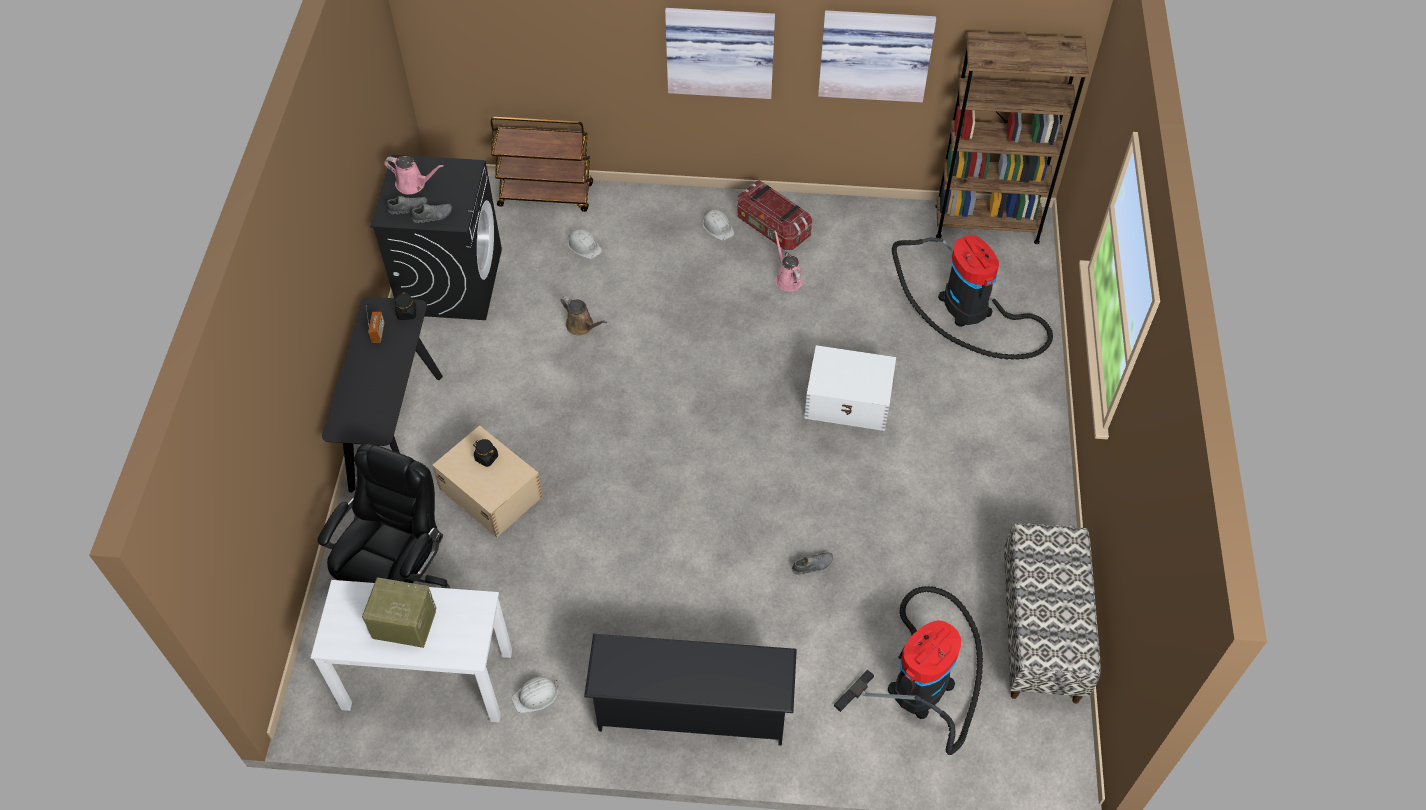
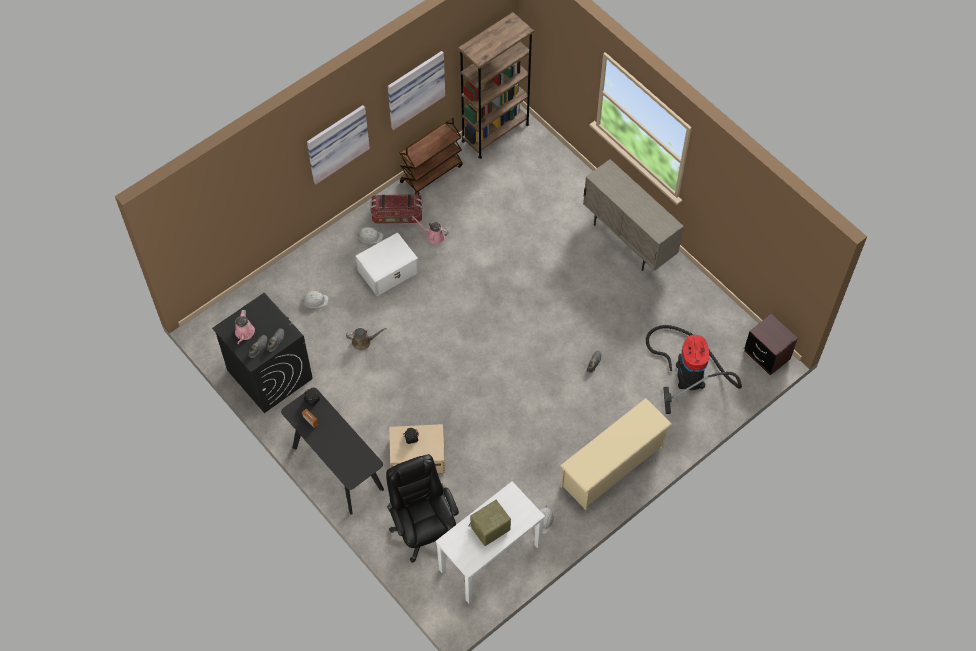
camera: 45 degrees left, 5 degrees up
pink watering can [384,156,444,195] -> pink watering can turned 120 degrees clockwise [235,310,255,344]
brown cart [491,117,593,212] -> brown cart moved to [400,117,463,195]
black shoe rack [584,634,797,745] -> beige shoe rack [560,398,672,510]
white storage box [804,345,896,431] -> white storage box moved to [355,232,419,296]
vacuum cleaner [892,235,1053,360] -> none
bench [1004,523,1101,704] -> none
none -> beige cabinet [583,159,684,271]
none -> brown nightstand [744,314,798,375]

